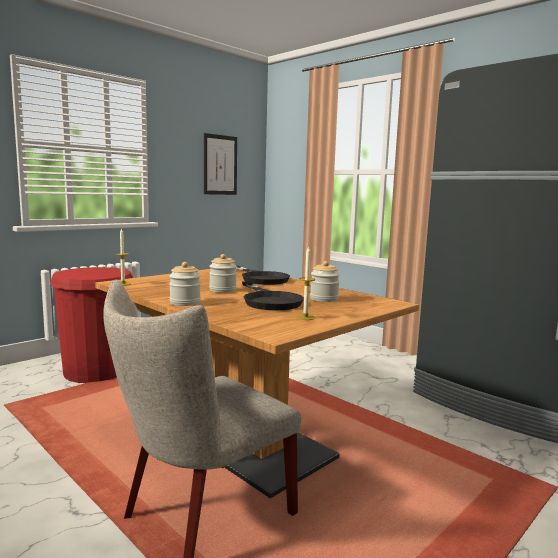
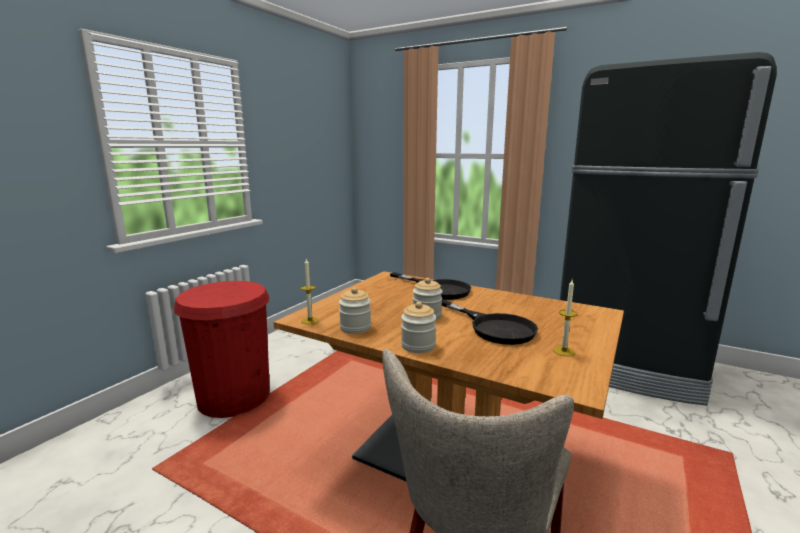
camera: 15 degrees left, 5 degrees up
picture [204,133,237,195] -> none
jar [310,261,340,302] -> jar moved to [339,287,371,334]

